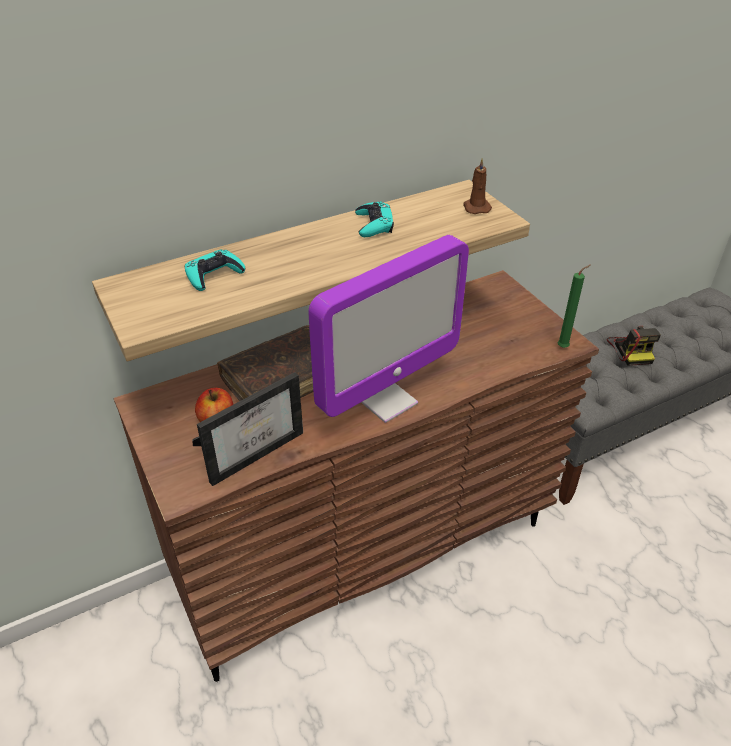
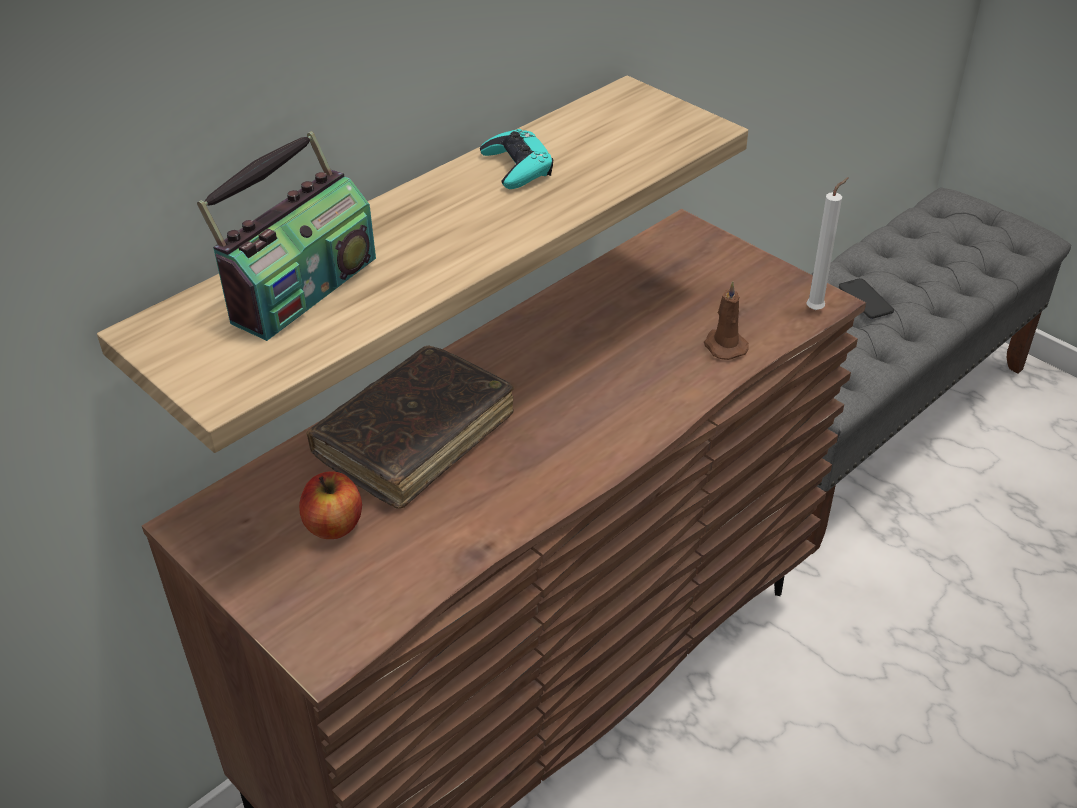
camera: 15 degrees left, 0 degrees up
turquoise game controller [185,250,245,291] -> radio [197,132,376,341]
picture frame [192,372,303,486] -> none
monitor [309,235,469,423] -> none
brown candle [463,158,492,214] -> brown candle moved to [704,281,749,360]
green candle [557,265,591,348] -> white candle [806,177,849,310]
camera [607,326,661,366] -> phone [839,278,894,319]

